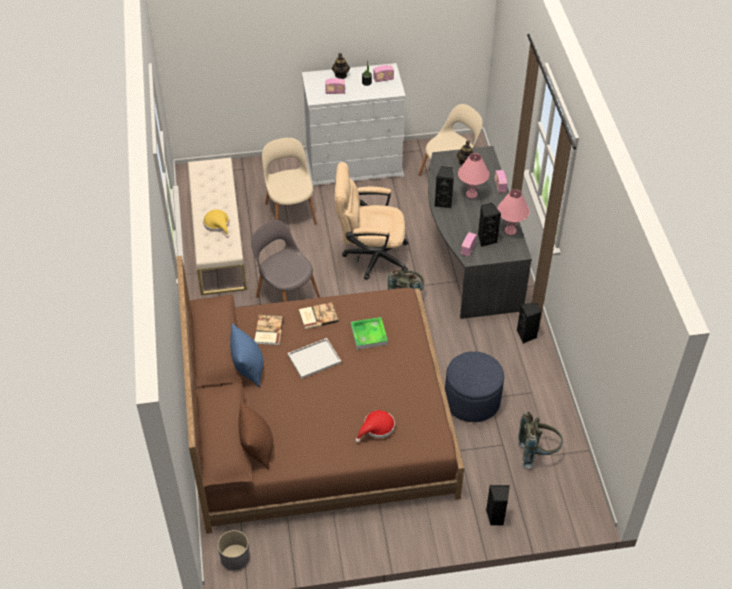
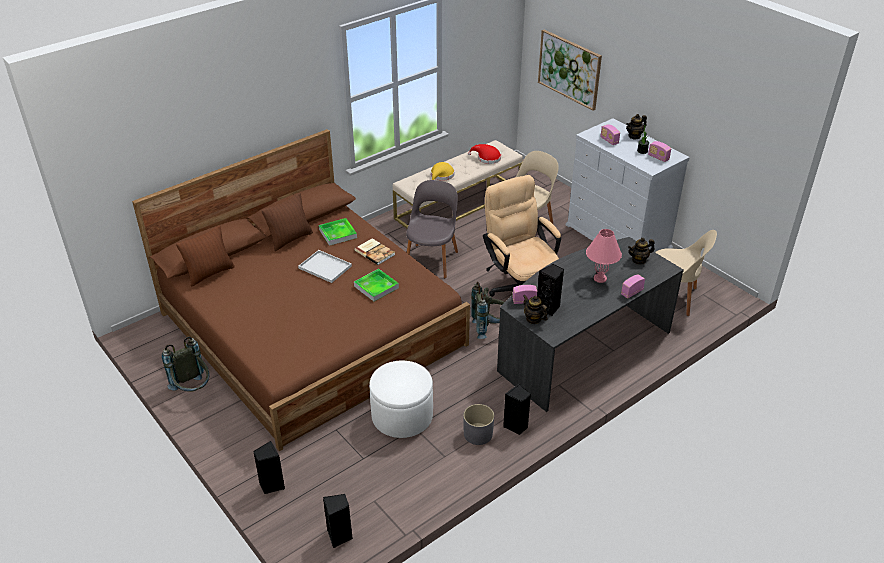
camera: 60 degrees right, 10 degrees down
grey planter [218,530,250,570] -> grey planter moved to [463,404,494,445]
blue pillow [230,324,263,387] -> brown pillow [261,193,313,251]
book [254,315,284,345] -> tray [319,218,357,246]
red hat [356,410,395,443] -> red hat moved to [468,144,501,164]
black speaker [434,166,454,208] -> black speaker moved to [323,494,353,548]
blue ottoman [445,351,504,422] -> white ottoman [369,361,433,438]
pink table lamp [497,189,530,235] -> none
grey backpack [518,412,563,468] -> grey backpack moved to [162,337,209,392]
none -> teapot [523,295,548,324]
none -> picture [538,30,602,111]

